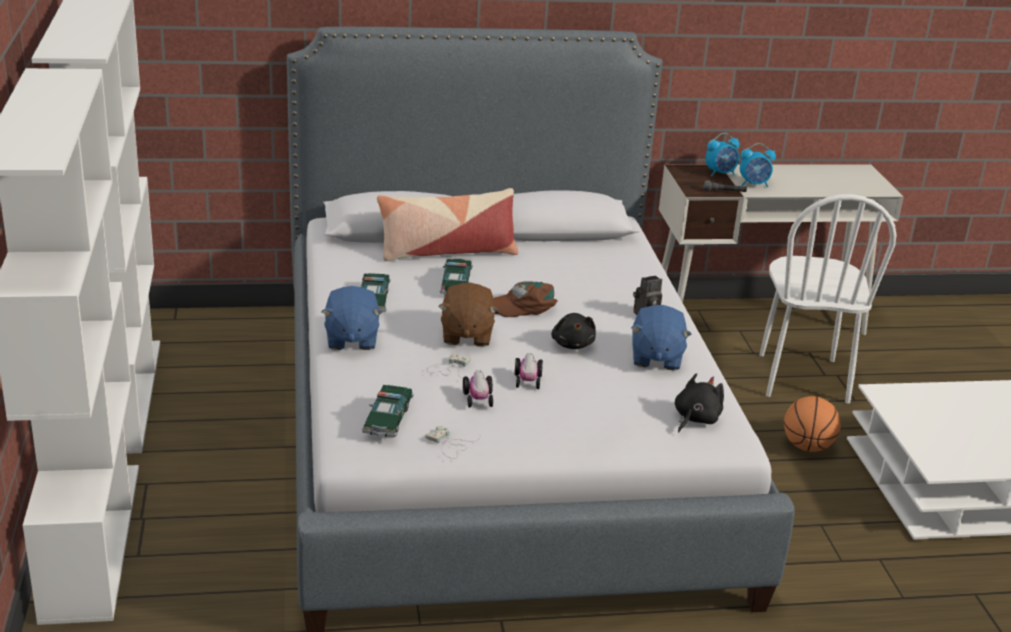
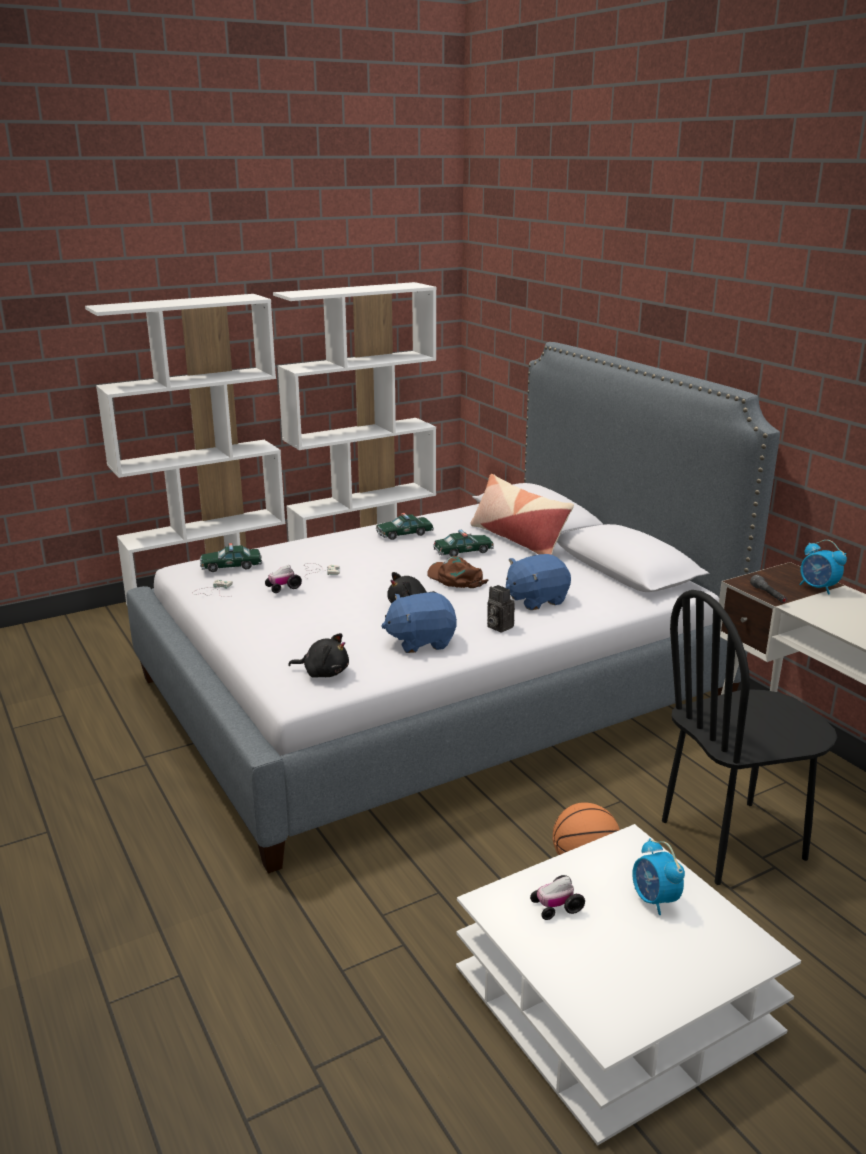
camera: 70 degrees right, 5 degrees down
blue plush toy [321,286,383,350] -> blue plush toy moved to [505,554,571,610]
brown plush toy [438,283,498,347] -> none
toy car [515,353,543,389] -> toy car moved to [530,875,585,920]
alarm clock [740,143,776,187] -> alarm clock moved to [632,838,685,915]
white chair [760,194,896,404] -> black chair [662,590,837,885]

